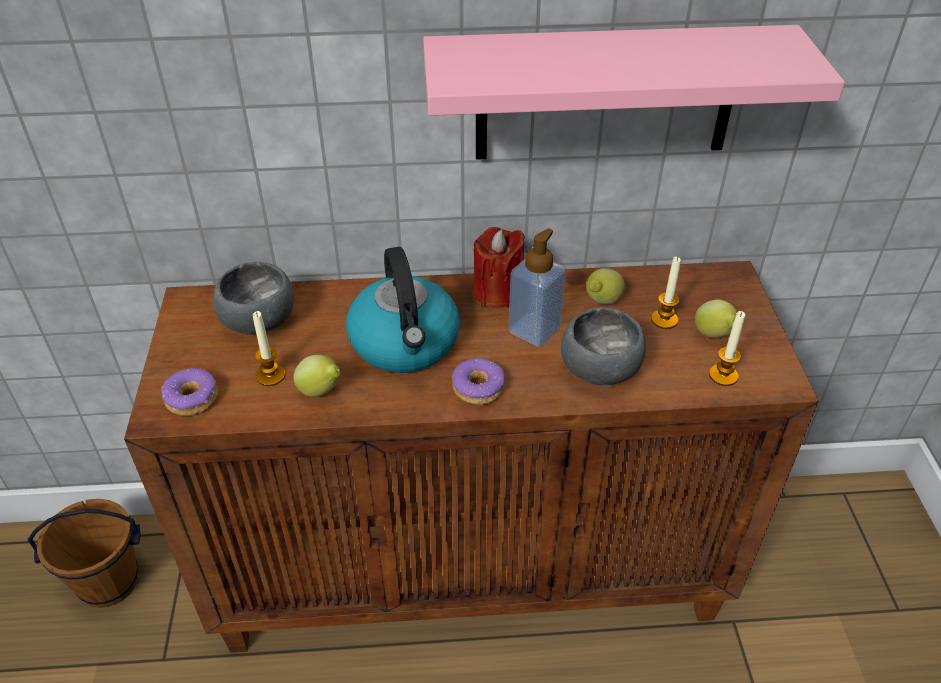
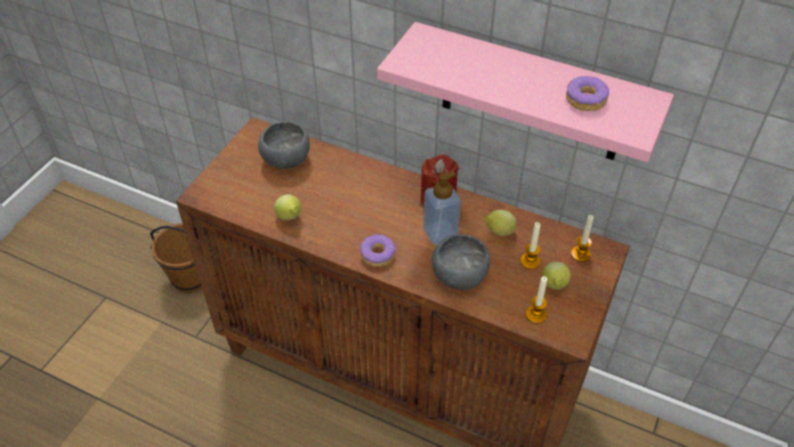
camera: 30 degrees right, 5 degrees up
donut [161,368,218,416] -> donut moved to [566,76,609,111]
candle [253,311,285,386] -> candle moved to [571,215,594,262]
kettle [346,247,460,373] -> none

